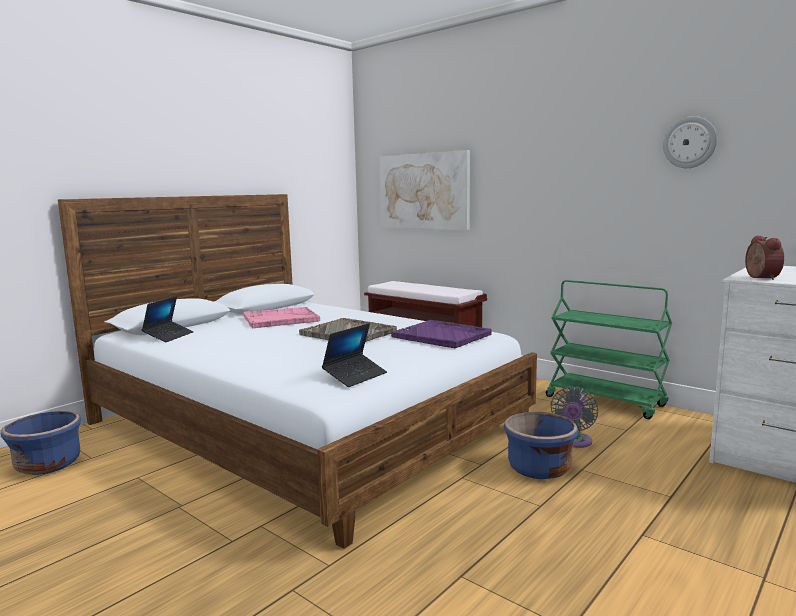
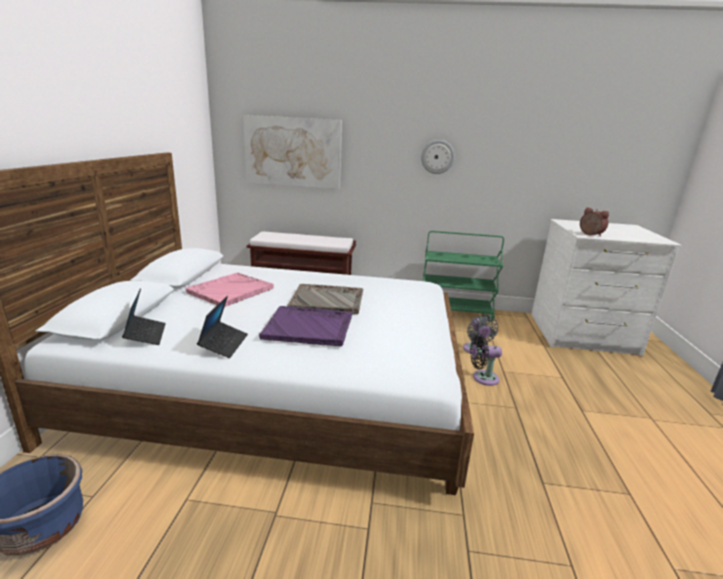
camera: 35 degrees left, 10 degrees up
laptop [322,323,387,387] -> laptop moved to [197,296,248,358]
purple tray [391,320,492,348] -> purple tray moved to [259,306,352,346]
blue planter [504,412,578,479] -> black fan [470,334,502,386]
wall clock [663,116,717,168] -> wall clock moved to [421,140,455,174]

